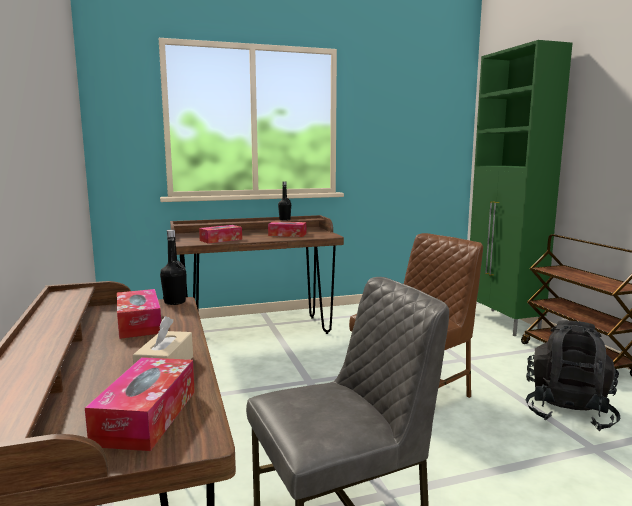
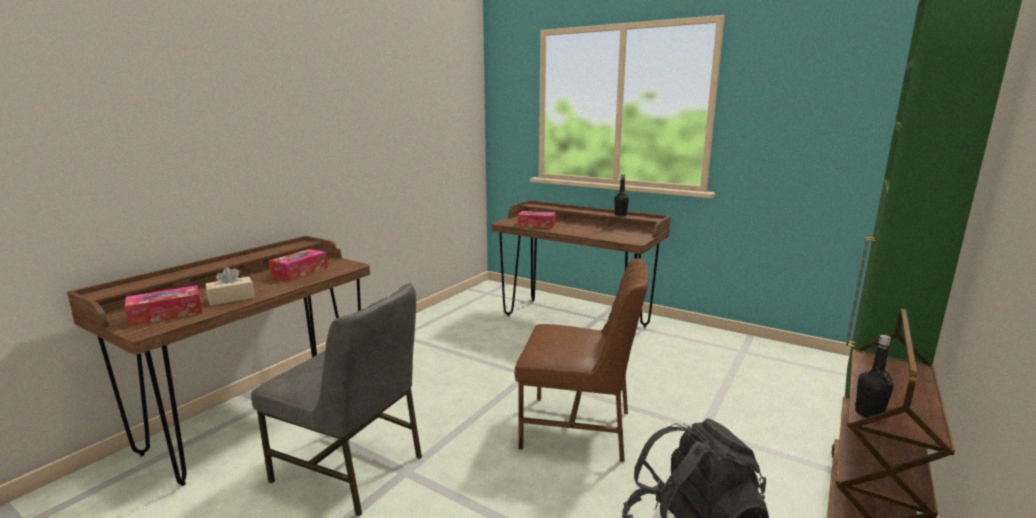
camera: 50 degrees right, 5 degrees up
black bottle [160,230,187,305] -> black bottle moved to [855,335,893,418]
tissue box [268,221,306,237] -> none

